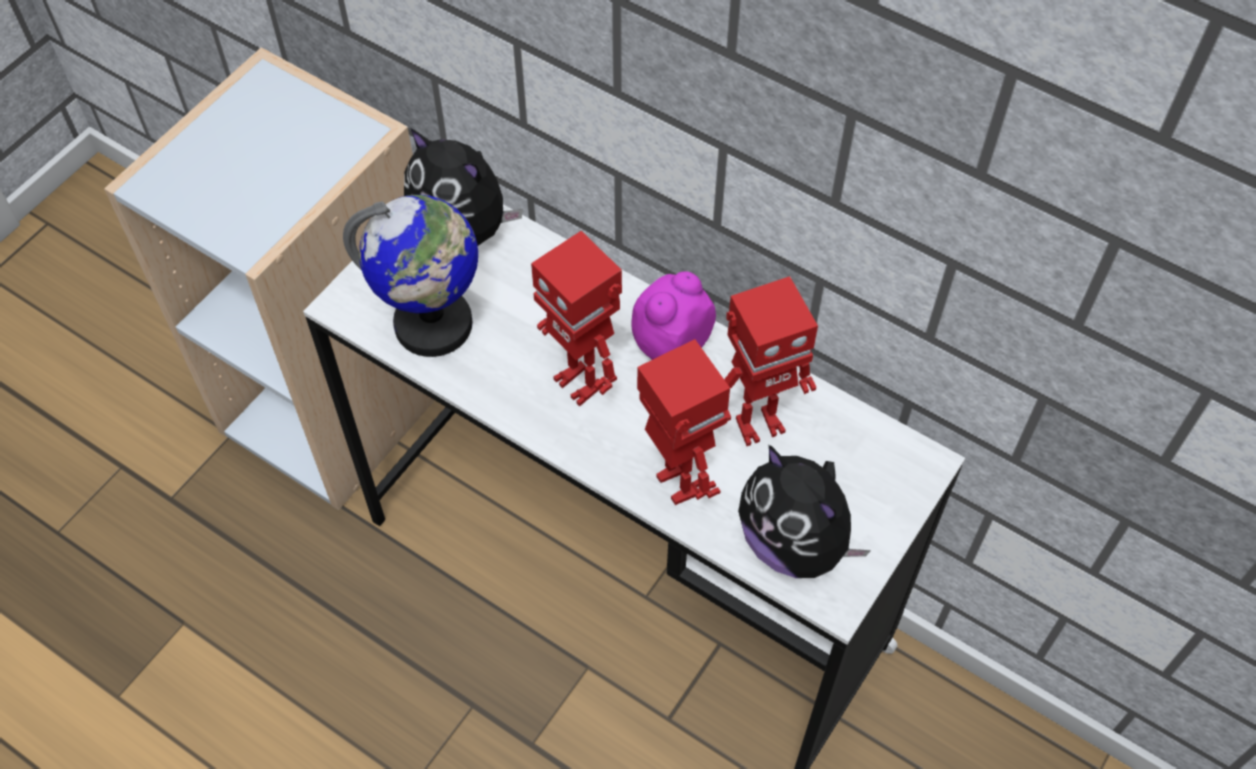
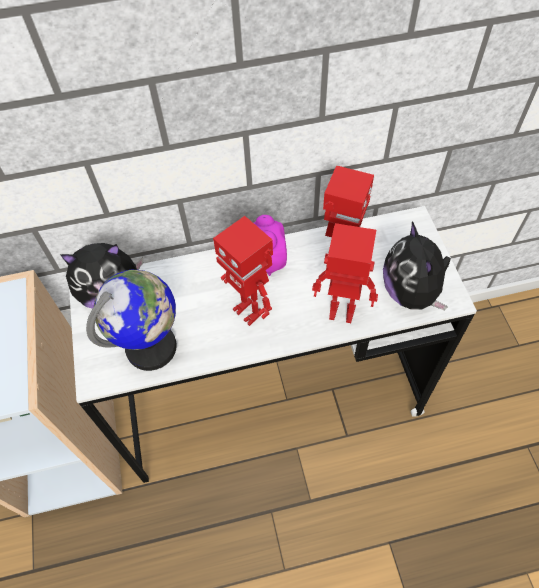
camera: 45 degrees left, 0 degrees up
toy robot [531,231,622,407] -> toy robot turned 45 degrees clockwise [213,216,273,326]
plush toy [738,445,871,578] -> plush toy turned 75 degrees clockwise [383,221,451,311]

